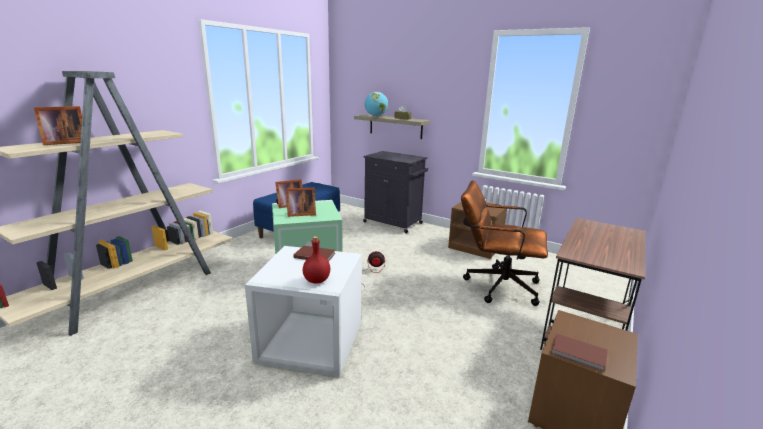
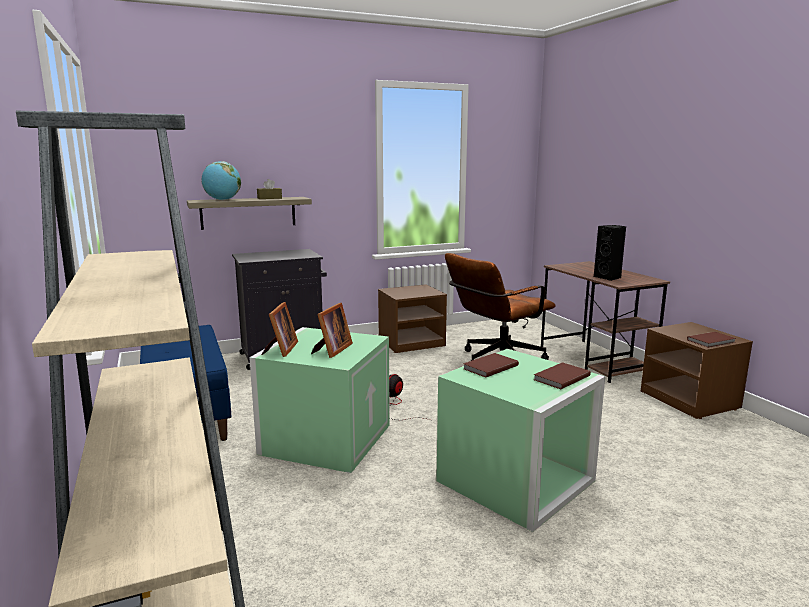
camera: 55 degrees left, 5 degrees down
picture frame [34,106,82,145] -> none
white storage box [245,246,362,377] -> green storage box [436,349,605,532]
red bottle [303,236,331,284] -> brown book [534,362,591,389]
none -> black speaker [594,225,626,281]

